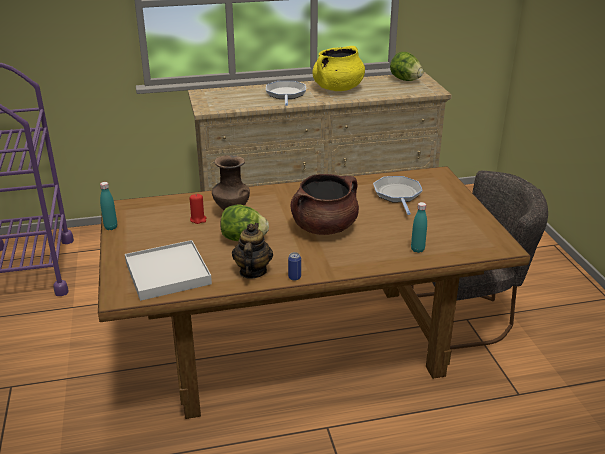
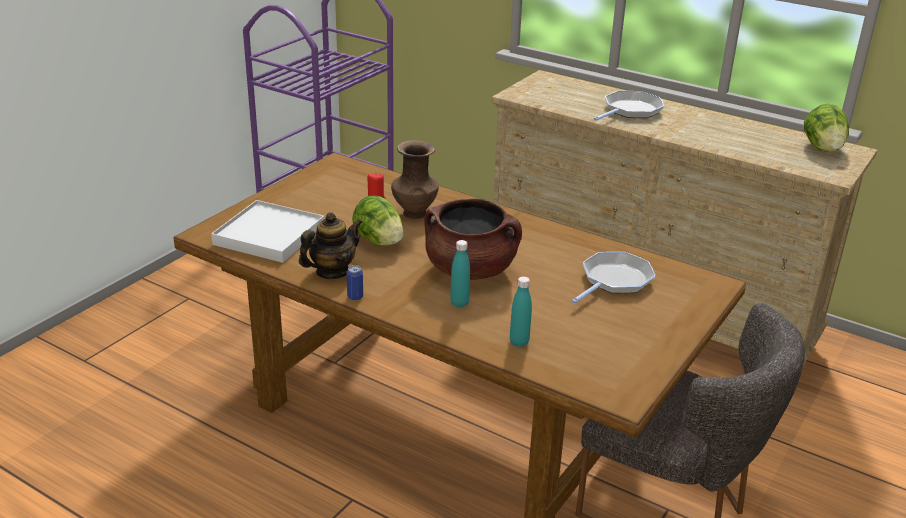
camera: 45 degrees right, 0 degrees up
turquoise bottle [100,182,117,230] -> turquoise bottle moved to [450,240,470,307]
yellow cooking pot [312,46,365,91] -> none

